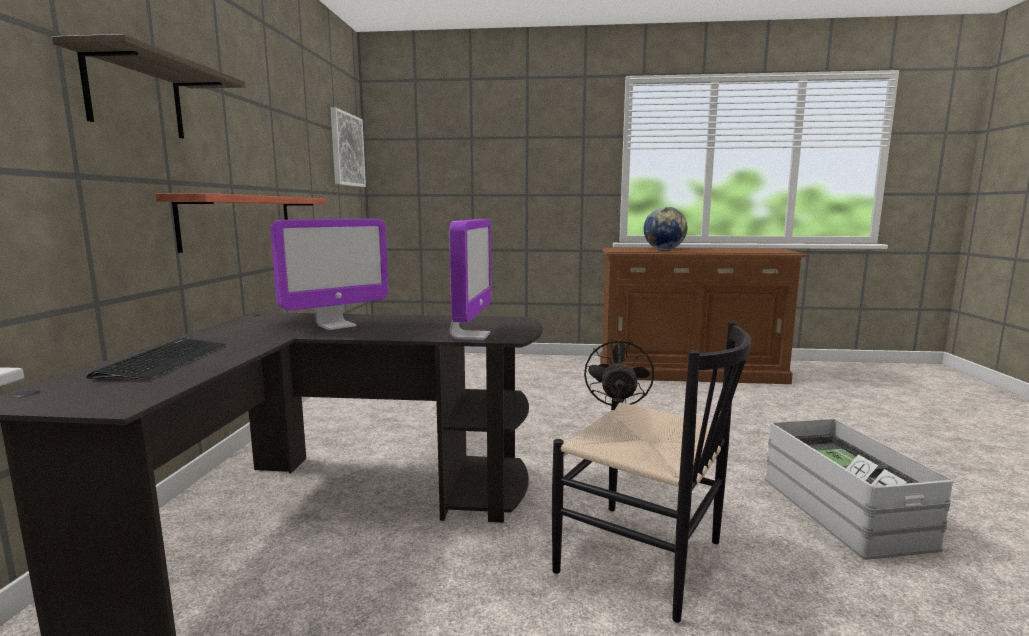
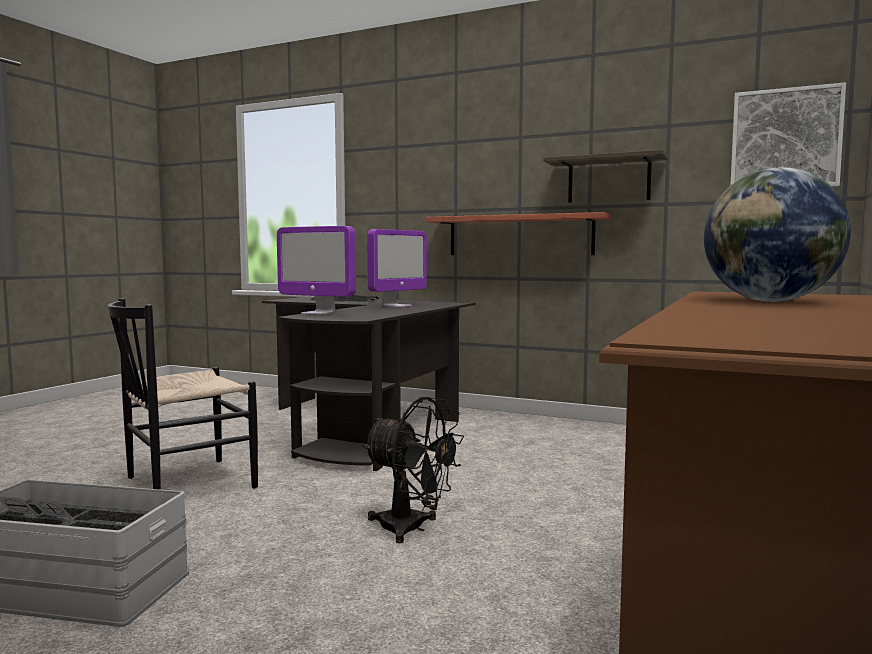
camera: 110 degrees right, 5 degrees down
shelf [52,34,245,139] -> shelf moved to [543,150,668,203]
monitor [271,219,388,330] -> monitor turned 120 degrees counterclockwise [367,229,427,308]

